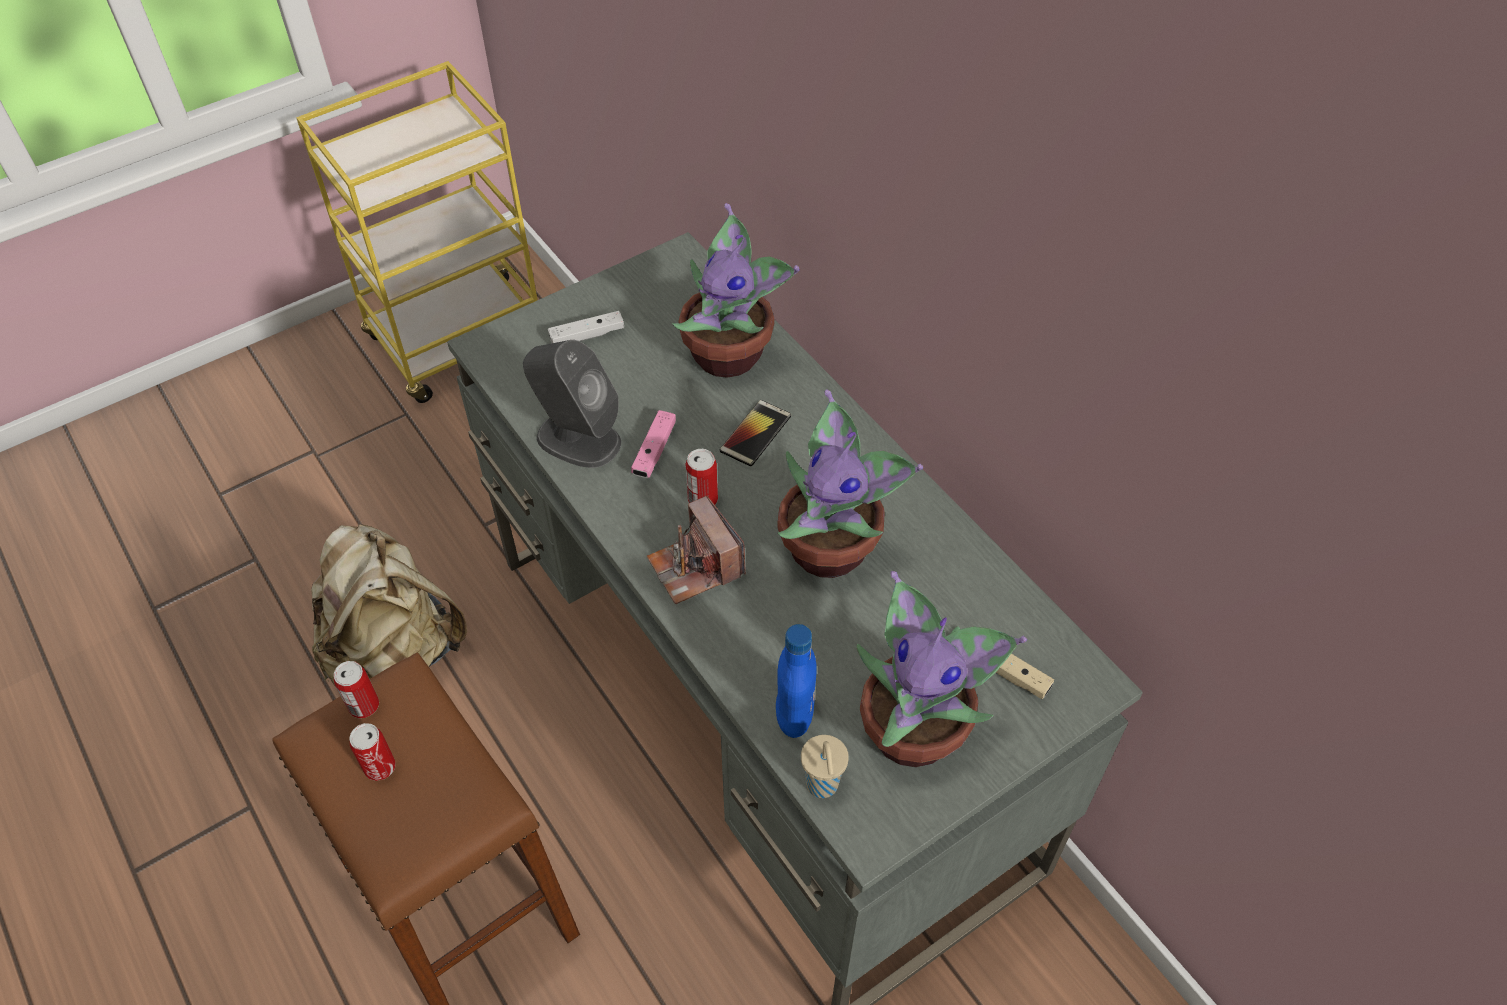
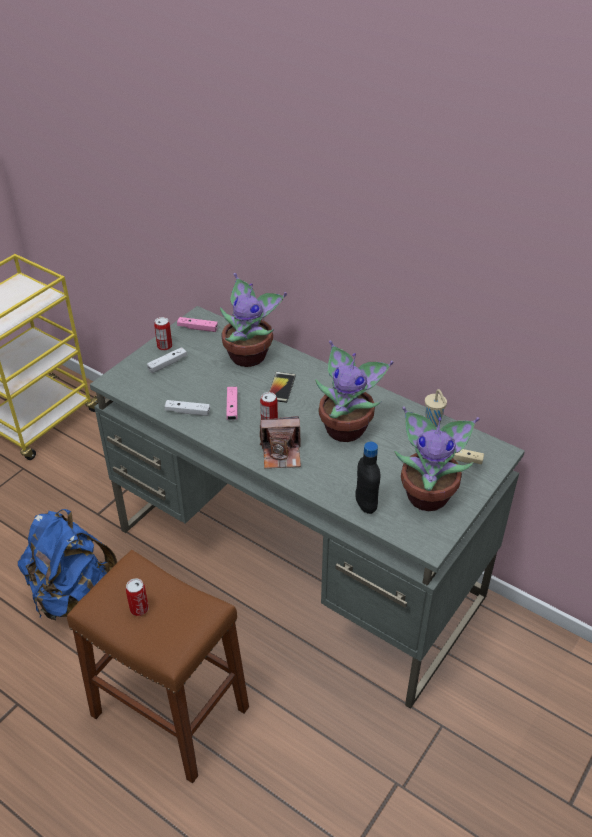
camera: 20 degrees left, 10 degrees down
beige backpack [311,524,467,687] -> blue backpack [18,509,117,620]
can [334,661,379,718] -> can moved to [154,317,172,351]
grey speaker [523,340,621,468] -> white game controller [164,400,210,416]
camera [647,496,746,604] -> camera turned 45 degrees counterclockwise [260,416,301,469]
blue bottle [776,624,817,738] -> black bottle [356,442,380,514]
beige cup [801,735,849,798] -> beige cup moved to [425,389,447,427]
none -> pink game controller [177,317,218,332]

